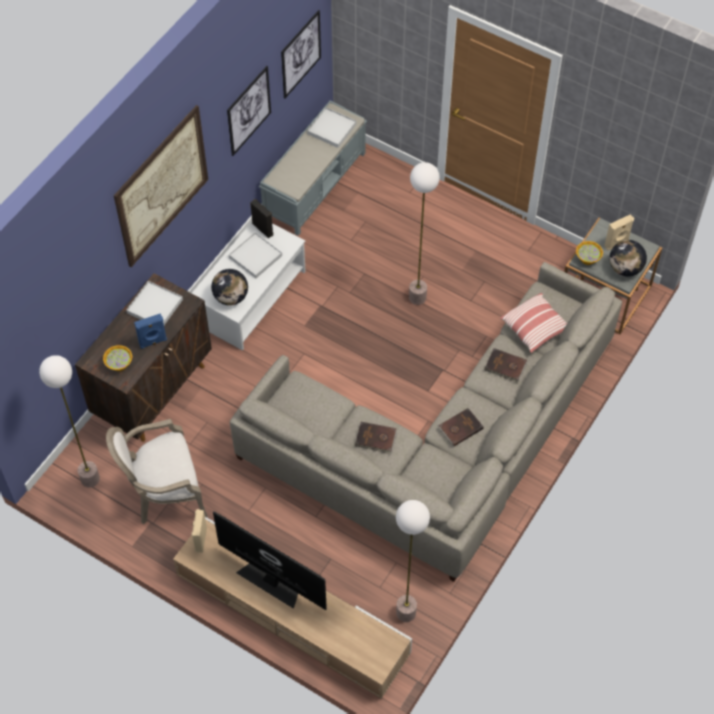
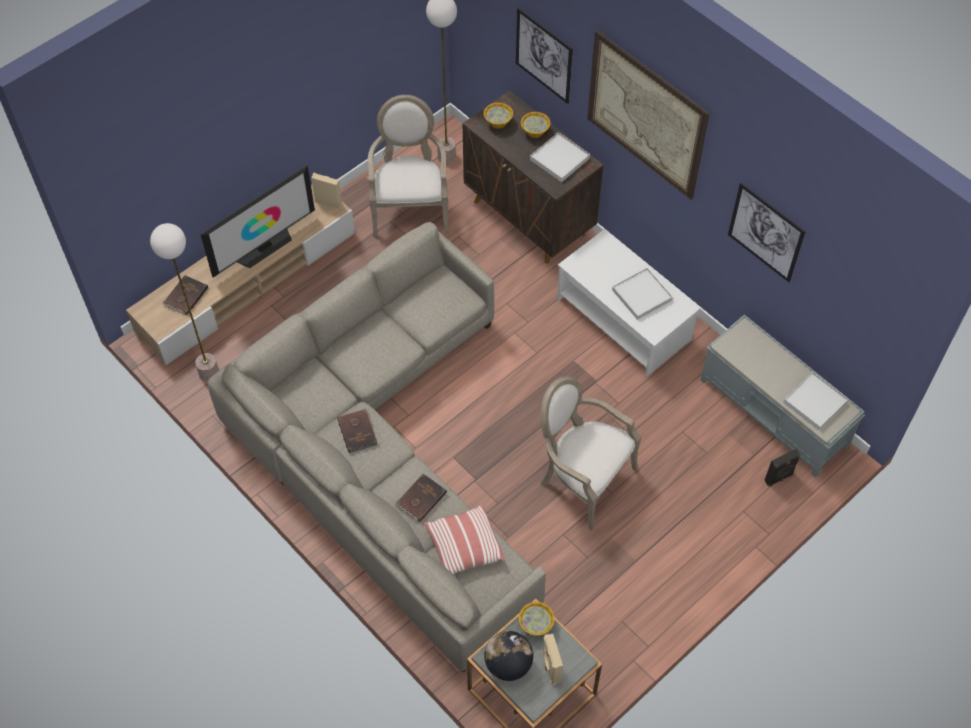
camera: 105 degrees right, 0 degrees up
blue speaker [134,313,167,349] -> none
globe [211,269,248,305] -> none
black speaker [250,199,273,238] -> black speaker moved to [764,449,801,486]
picture [281,10,321,99] -> picture moved to [516,8,573,104]
brown book [355,422,397,454] -> brown book moved to [162,275,208,315]
floor lamp [409,162,440,305] -> armchair [540,376,641,531]
none -> bowl [521,112,551,138]

